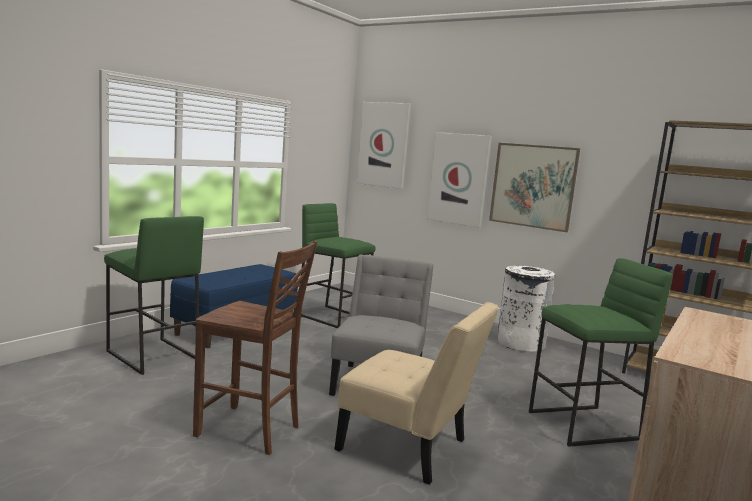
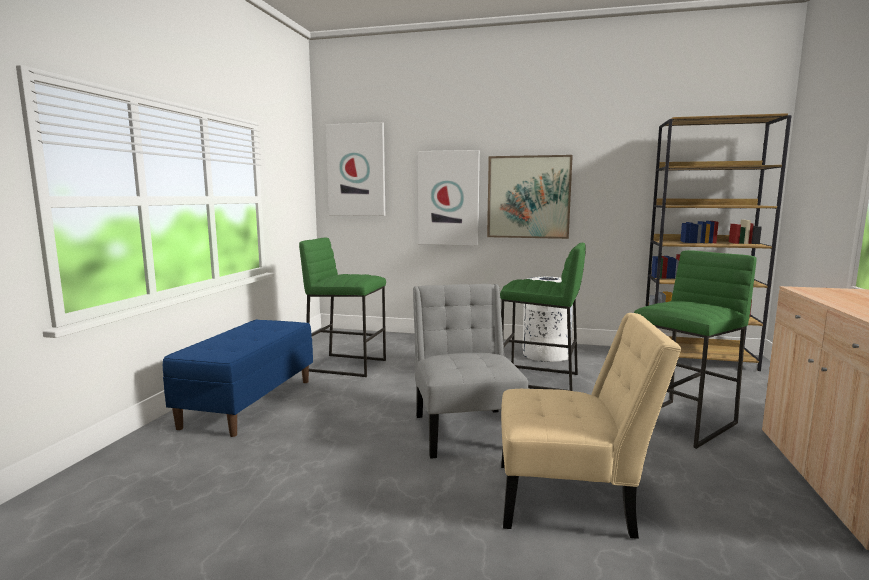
camera: 20 degrees left, 0 degrees up
green stool [104,216,204,375] -> green stool moved to [500,243,586,391]
brown chair [193,241,317,455] -> none

